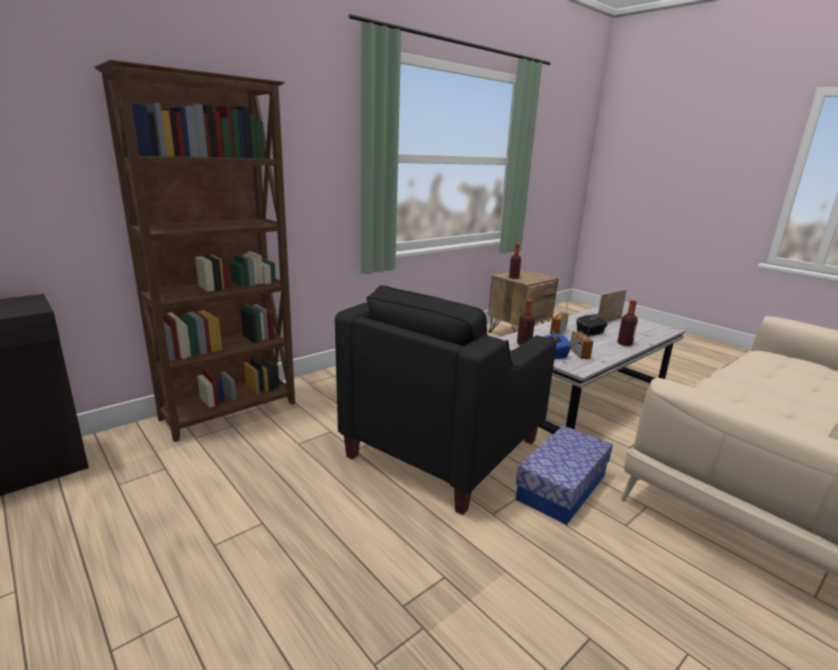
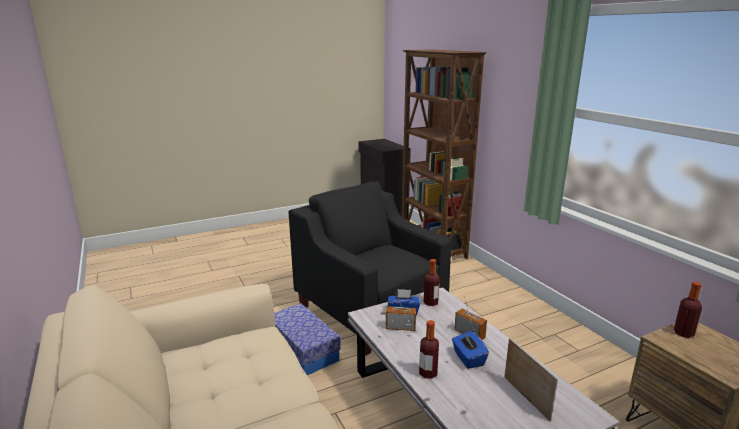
camera: 105 degrees right, 0 degrees up
black tissue box [576,313,608,336] -> blue tissue box [452,331,489,369]

